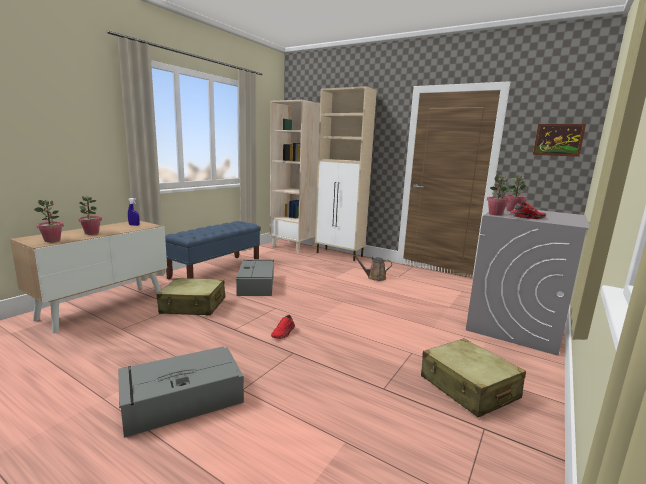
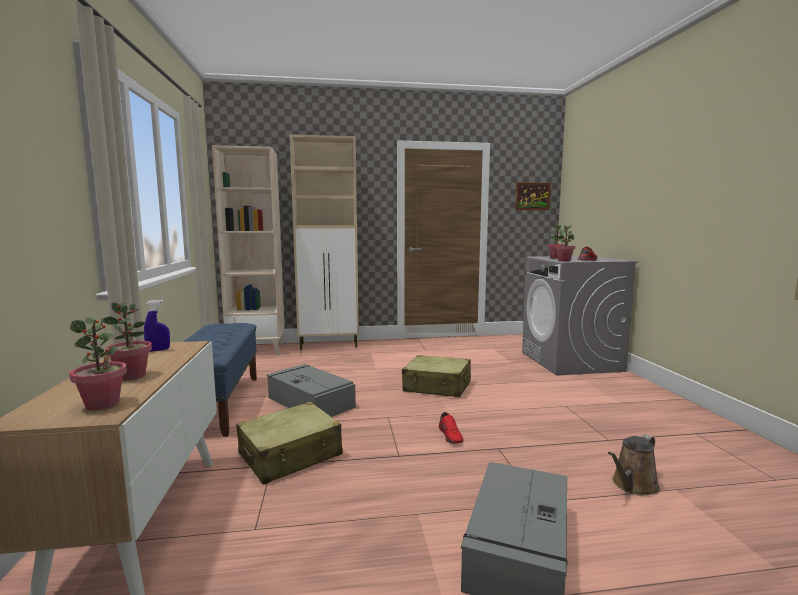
camera: 40 degrees left, 5 degrees down
brown watering can [352,254,392,281] -> brown watering can moved to [608,435,660,496]
beige suitcase [421,338,526,417] -> beige suitcase moved to [402,355,471,397]

